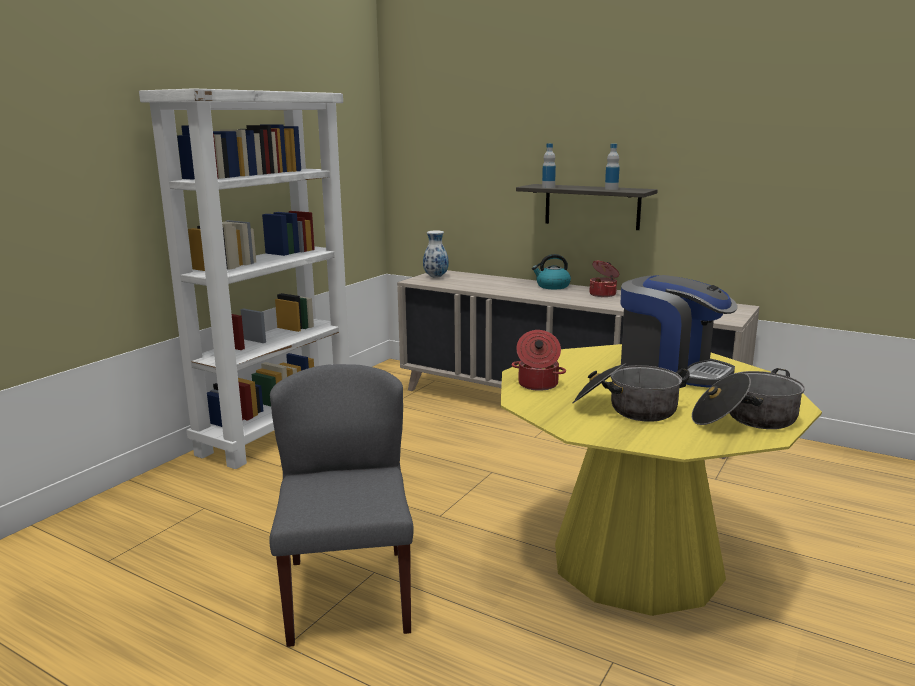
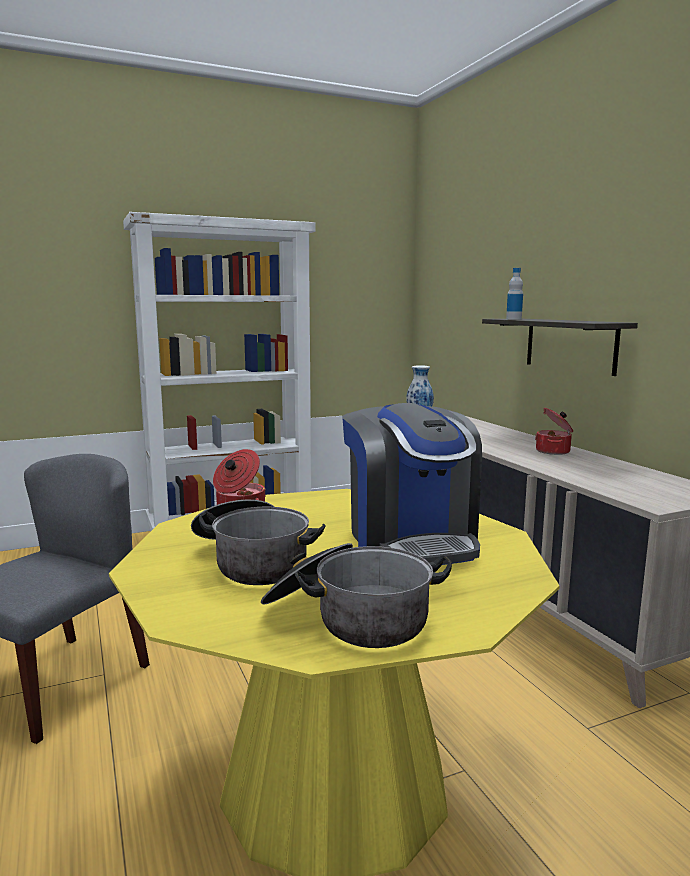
camera: 35 degrees right, 5 degrees down
kettle [532,254,571,289] -> none
bottle [605,144,620,190] -> none

